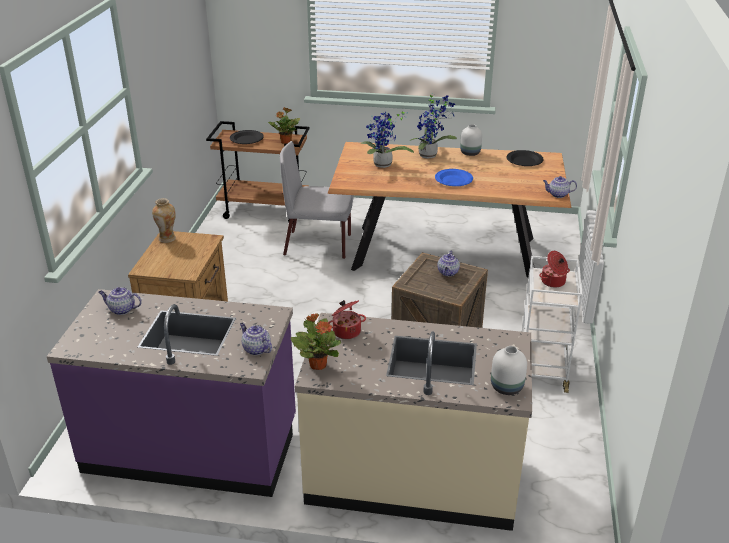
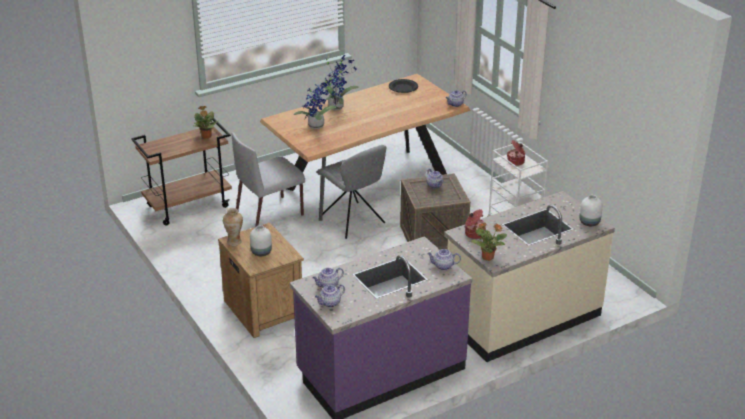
camera: 40 degrees left, 0 degrees up
black plate [230,130,264,144] -> none
blue plate [435,169,473,186] -> none
white vase [460,124,482,156] -> white vase moved to [250,225,272,256]
none -> teapot [315,284,345,307]
none -> grey chair [317,145,386,239]

